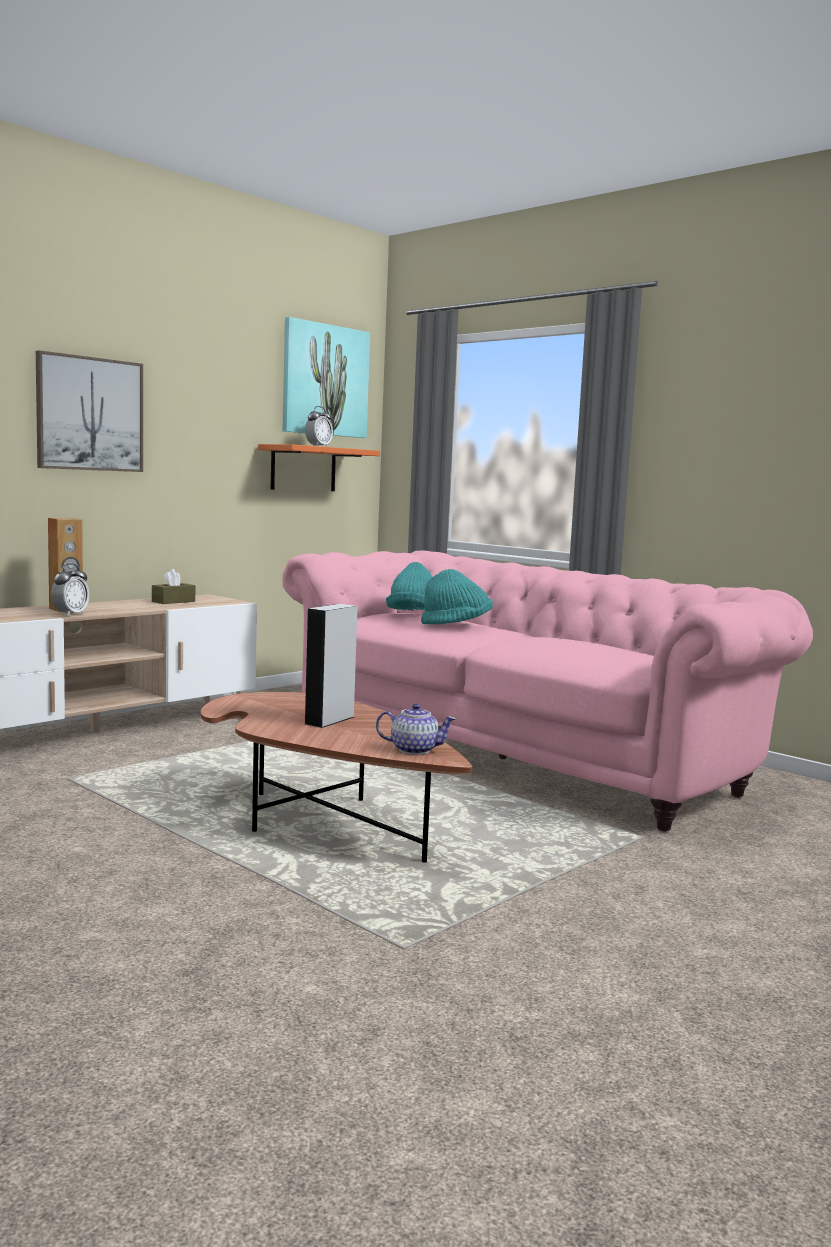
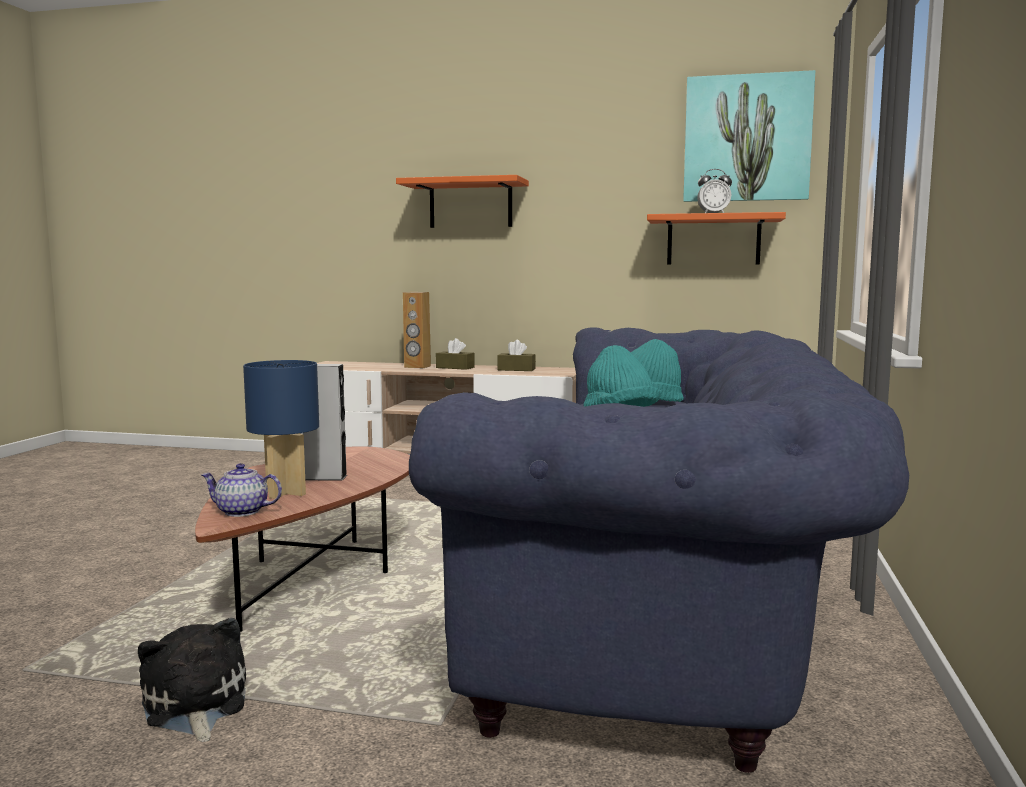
camera: 60 degrees right, 0 degrees up
picture [36,350,143,472] -> orange shelf [396,175,529,228]
alarm clock [51,563,89,616] -> none
pink sofa [282,551,813,832] -> blue sofa [409,327,909,773]
teapot [376,704,456,755] -> teapot turned 120 degrees clockwise [201,463,282,517]
none -> plush toy [138,618,246,742]
none -> blue table lamp [243,360,319,499]
none -> brown tissue box [436,338,475,370]

